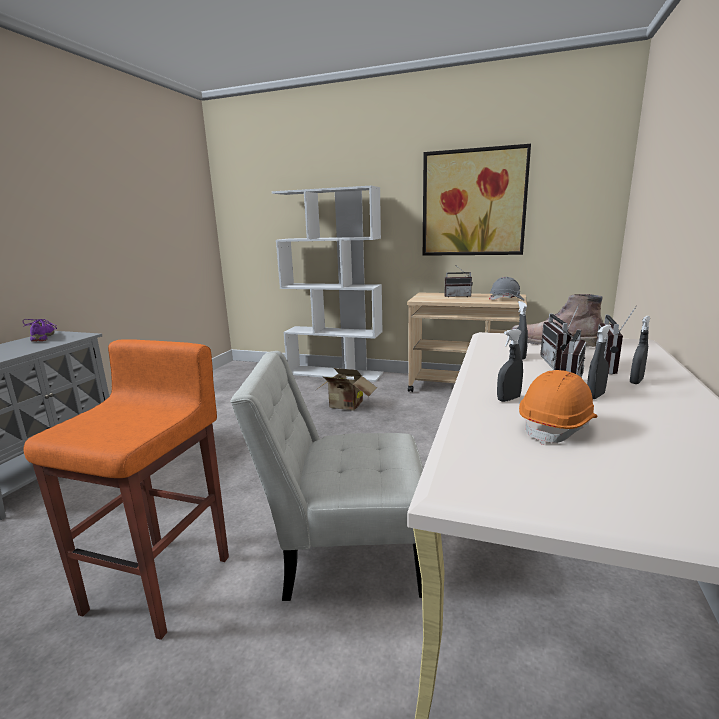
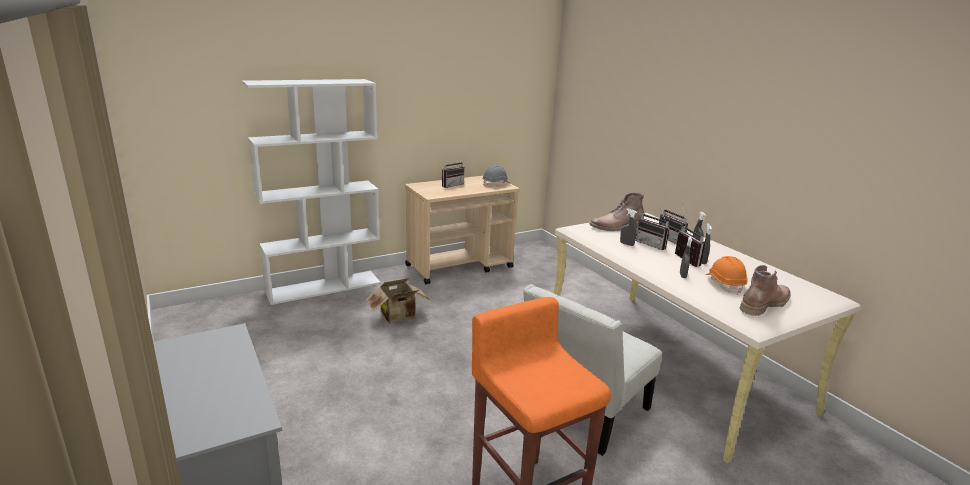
camera: 50 degrees left, 5 degrees up
purple shoe [23,319,57,342] -> none
picture [423,144,531,256] -> none
none -> brown boot [739,265,791,316]

